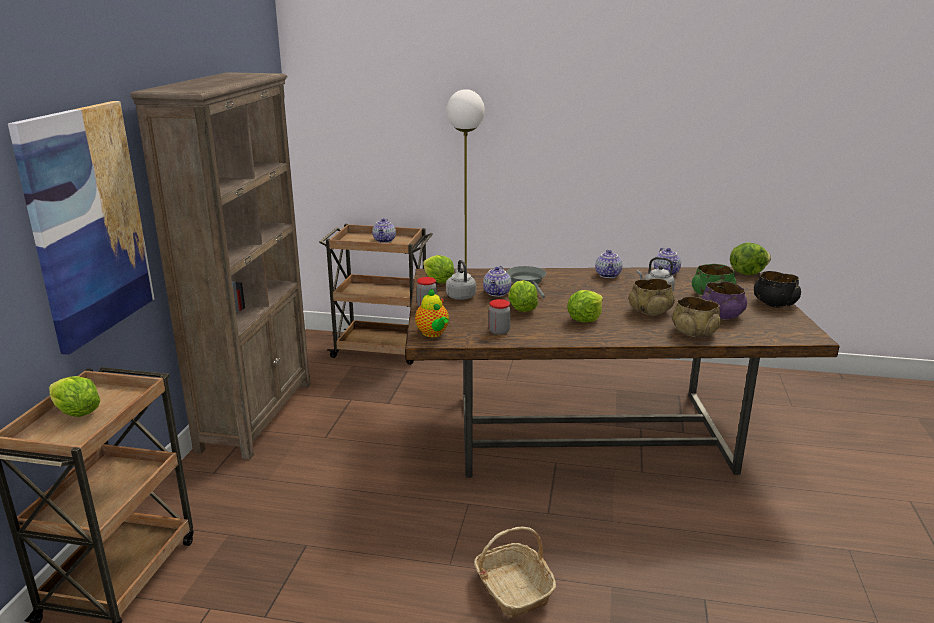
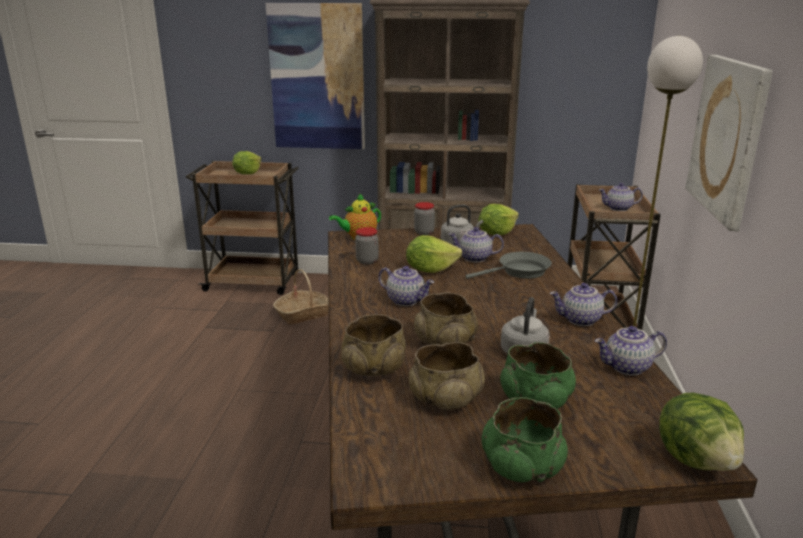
camera: 85 degrees right, 0 degrees up
basket [474,527,556,618] -> basket moved to [273,269,329,325]
lettuce [567,290,603,322] -> teapot [378,266,434,306]
purple bowl [701,281,747,319] -> beige bowl [408,342,485,410]
black bowl [754,271,801,308] -> green bowl [482,397,568,482]
none -> picture [685,55,773,231]

